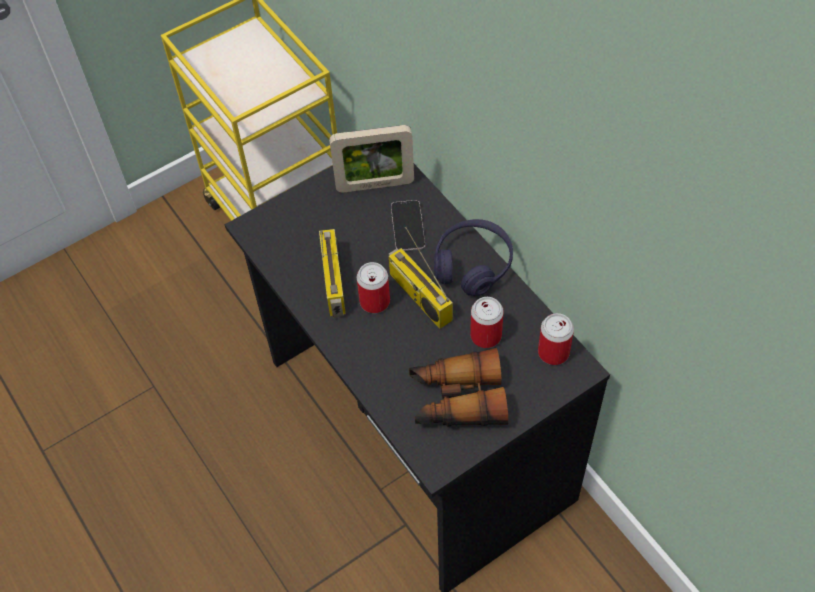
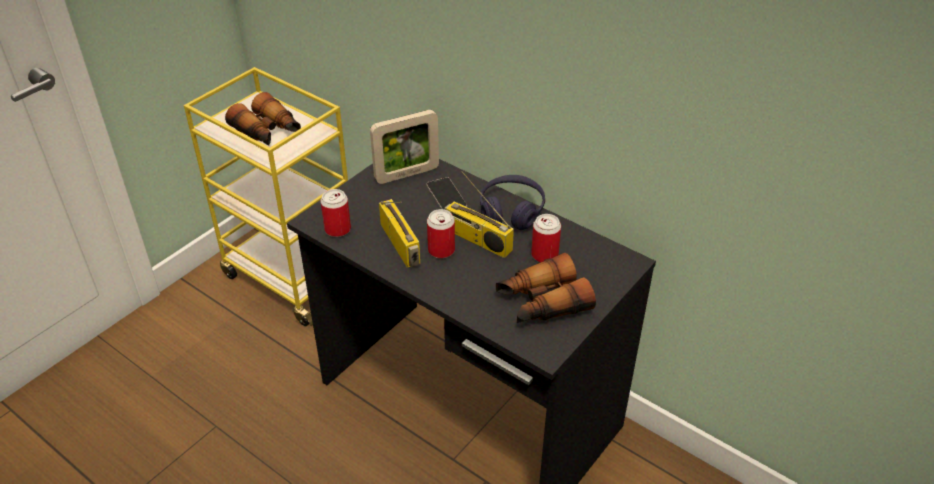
camera: 20 degrees left, 15 degrees down
can [538,313,574,365] -> can moved to [321,189,351,237]
none -> binoculars [225,92,301,146]

